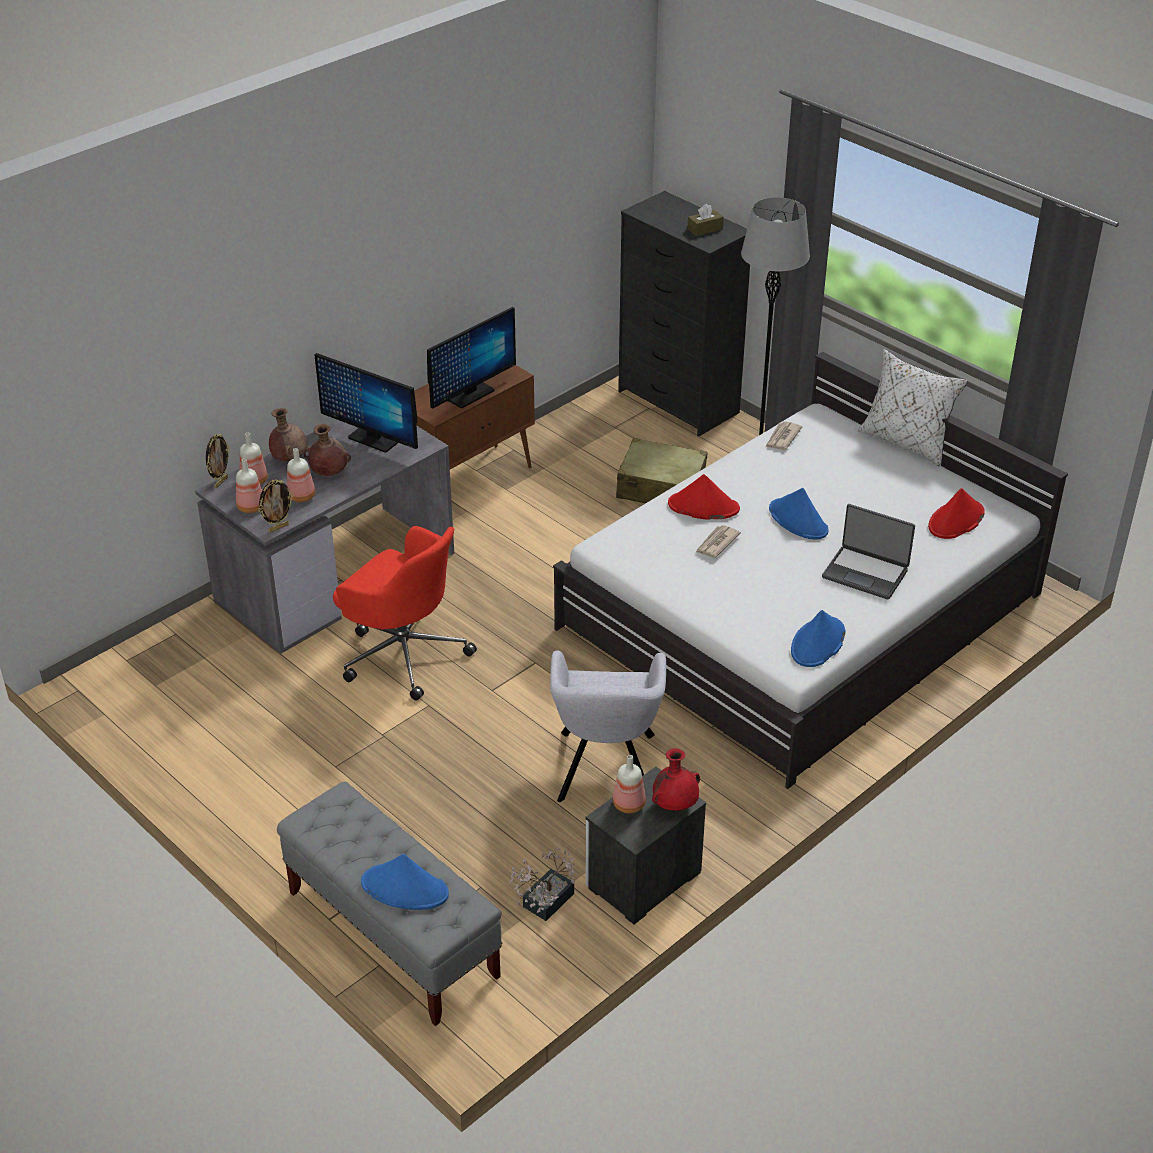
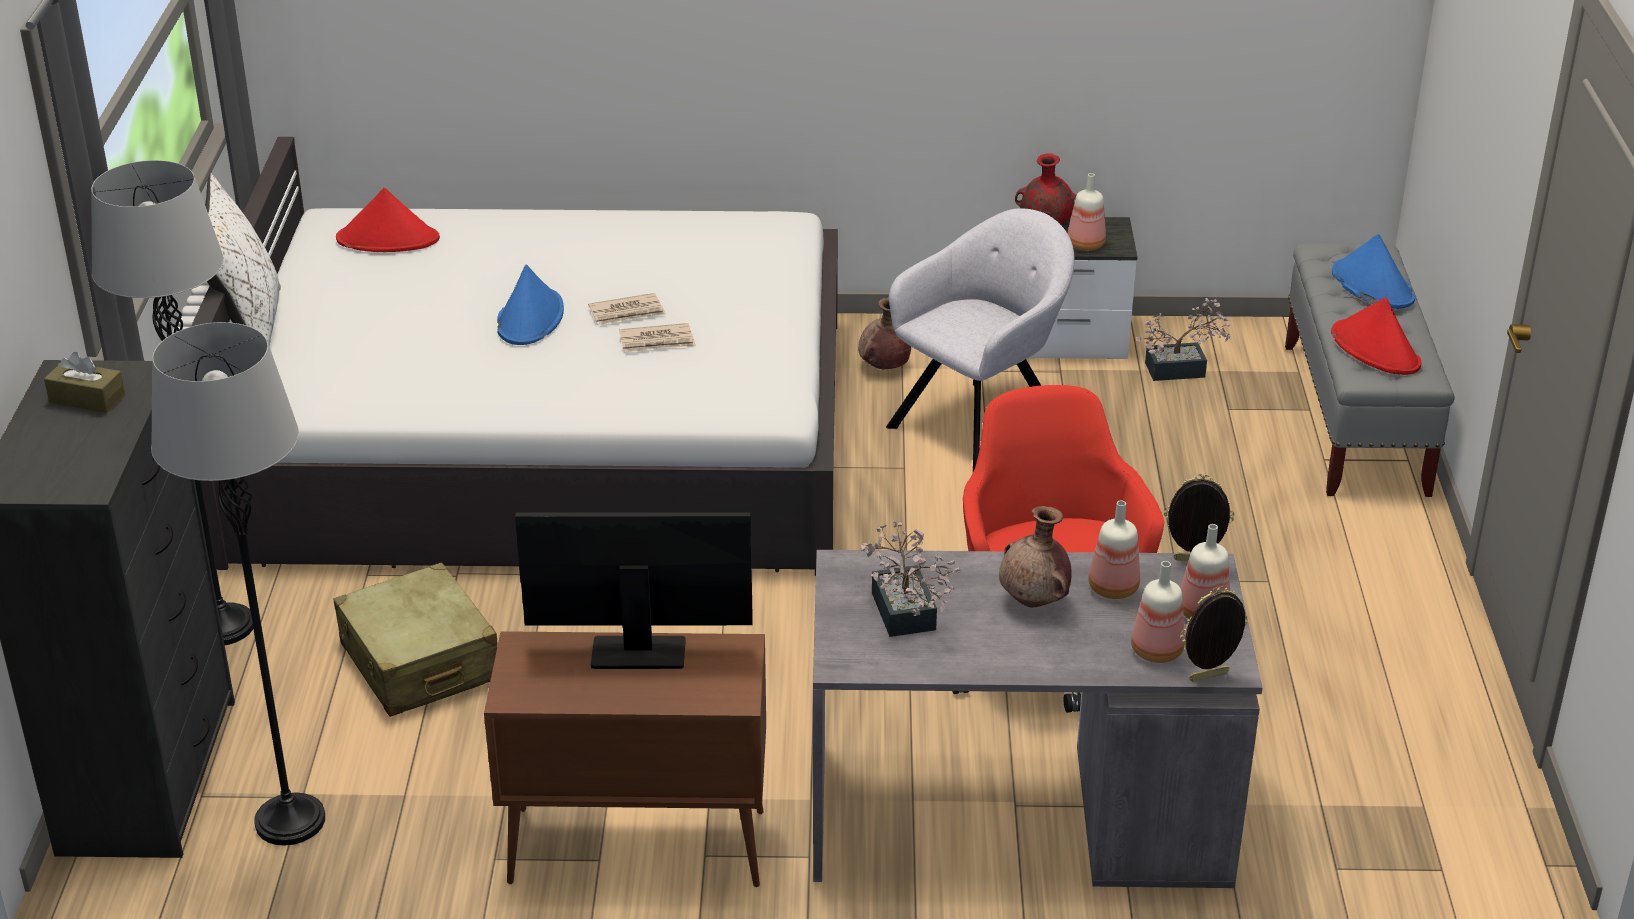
camera: 135 degrees left, 5 degrees down
brown vase [269,408,308,461] -> brown vase moved to [858,297,911,369]
monitor [314,353,418,453] -> potted plant [860,521,961,637]
red hat [668,474,740,520] -> red hat moved to [1331,297,1421,375]
newspaper [766,421,802,450] -> newspaper moved to [588,293,666,325]
blue hat [791,610,845,667] -> none
laptop [822,504,915,600] -> none
none -> grey floor lamp [151,322,325,846]

